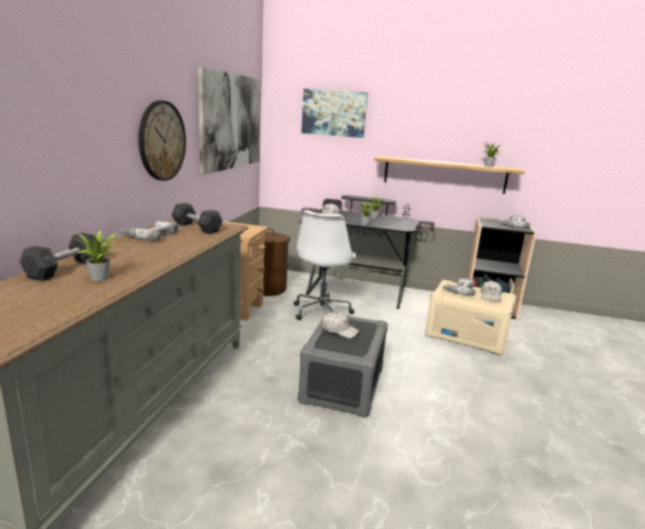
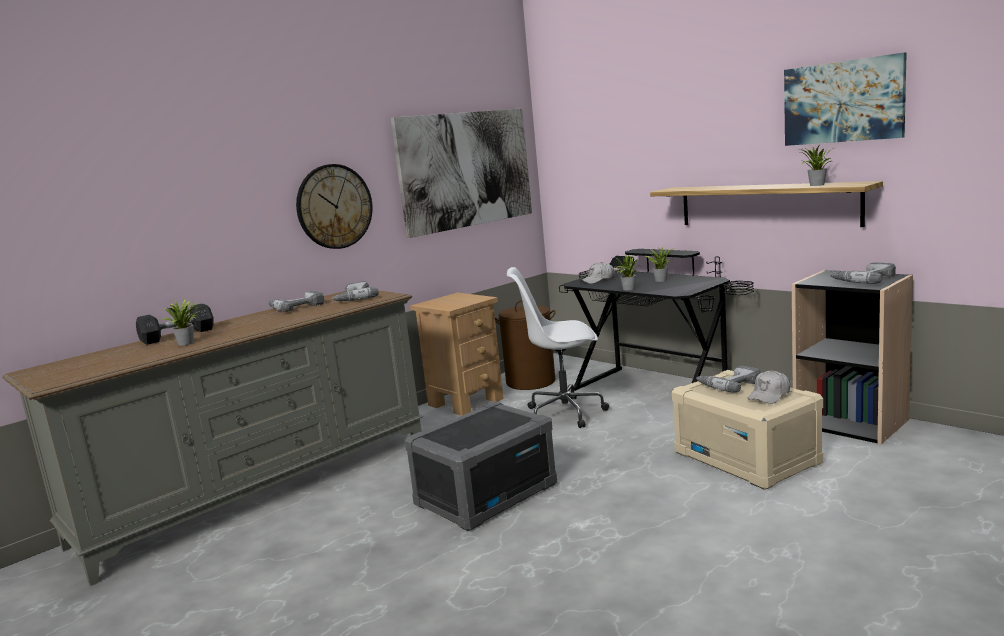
camera: 35 degrees right, 5 degrees down
grey dumbbell [172,203,223,234] -> power drill [332,281,379,301]
white office chair [293,210,356,320] -> white office chair turned 45 degrees clockwise [507,267,609,428]
picture [301,89,368,138] -> picture moved to [784,52,907,146]
white cap [321,312,359,338] -> none

